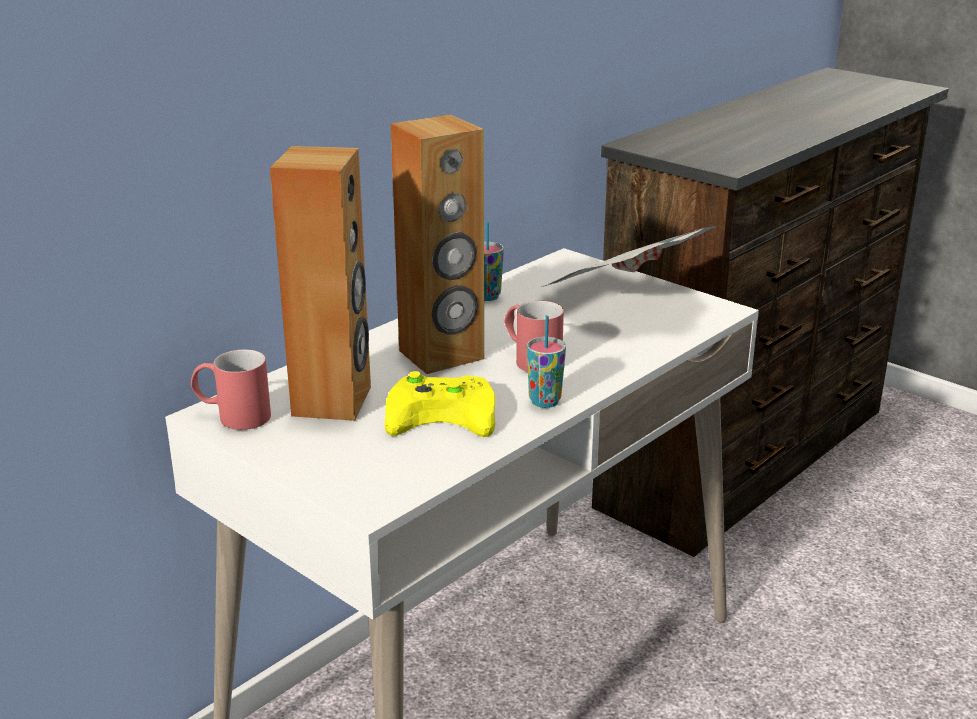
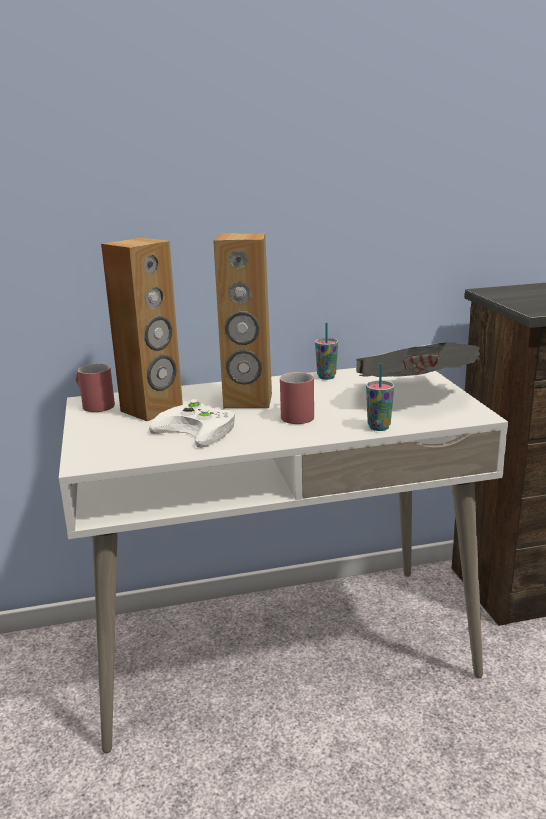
camera: 35 degrees right, 5 degrees down
yellow game controller [385,371,495,437] -> white game controller [149,399,235,448]
cup [527,315,566,408] -> cup moved to [366,363,394,431]

